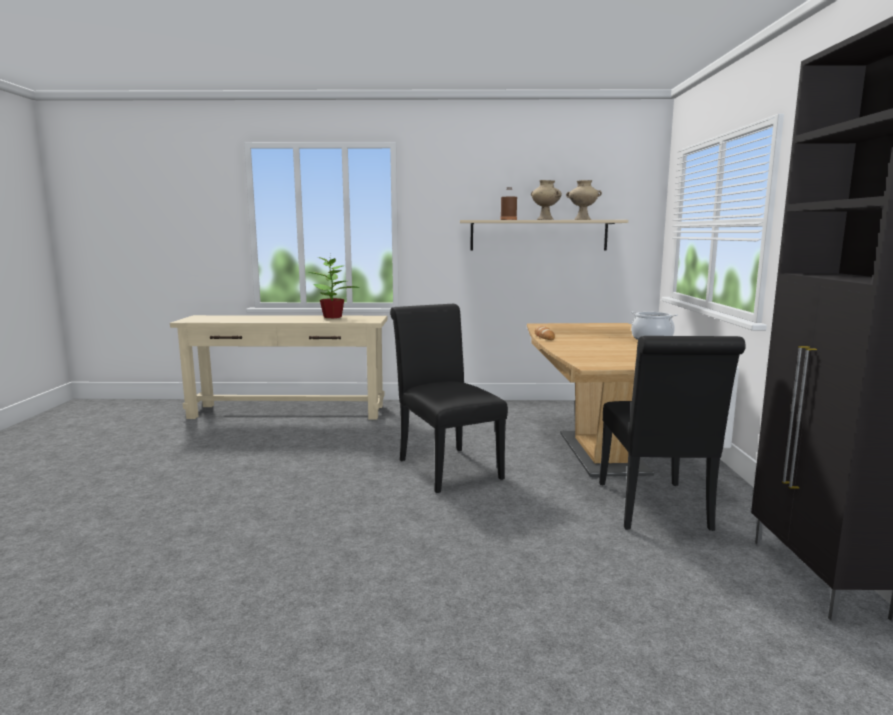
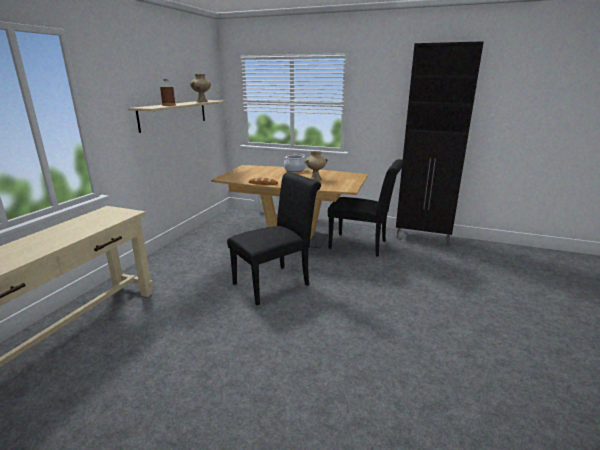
camera: 70 degrees left, 10 degrees up
potted plant [307,257,359,318] -> none
black chair [390,304,508,493] -> black chair turned 150 degrees clockwise [227,172,321,305]
beige vase [531,180,562,220] -> beige vase moved to [304,151,328,180]

